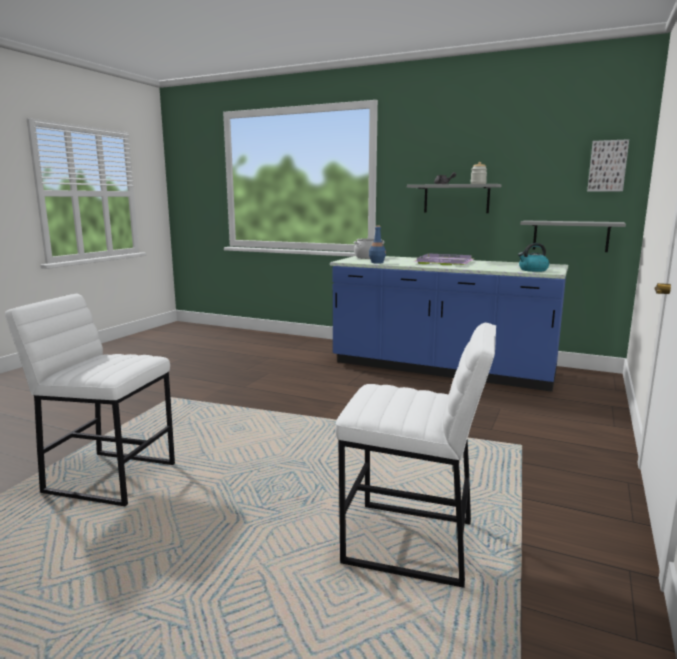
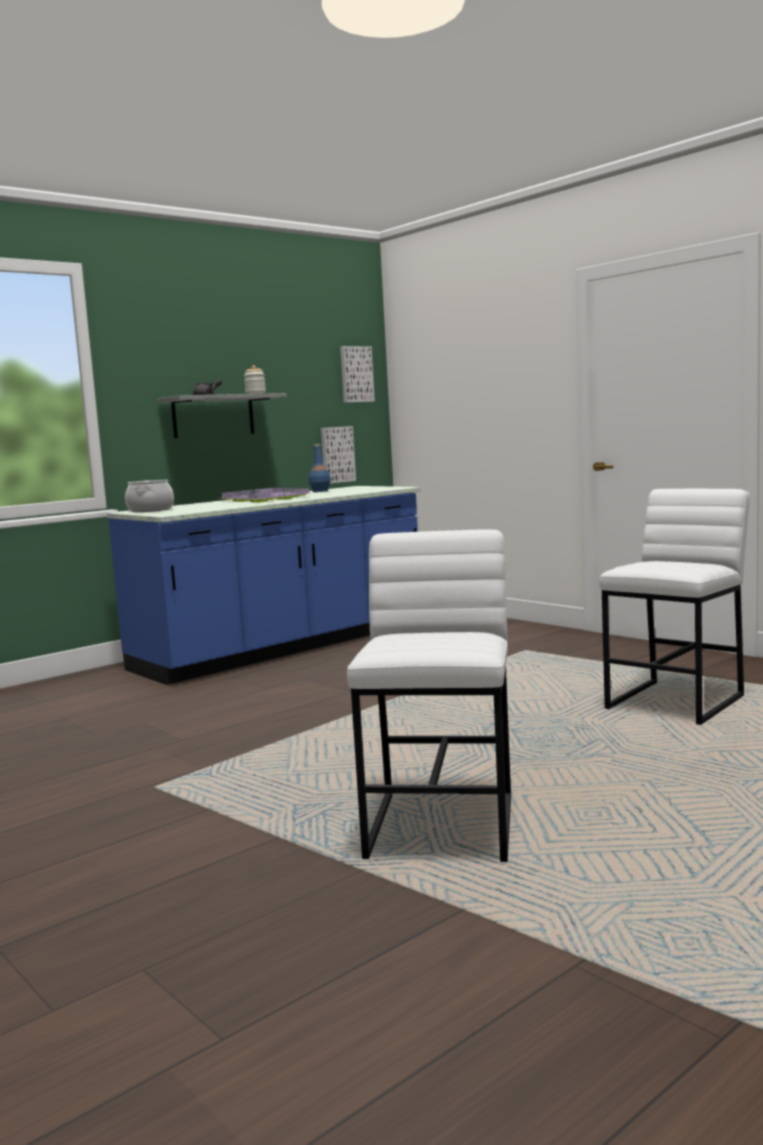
camera: 65 degrees left, 5 degrees down
white chair [5,294,175,506] -> white chair turned 150 degrees clockwise [347,529,511,862]
blue bottle [369,226,386,264] -> blue bottle moved to [309,444,331,492]
kettle [518,243,549,272] -> none
grey shelf [520,220,626,252] -> picture [321,426,356,484]

